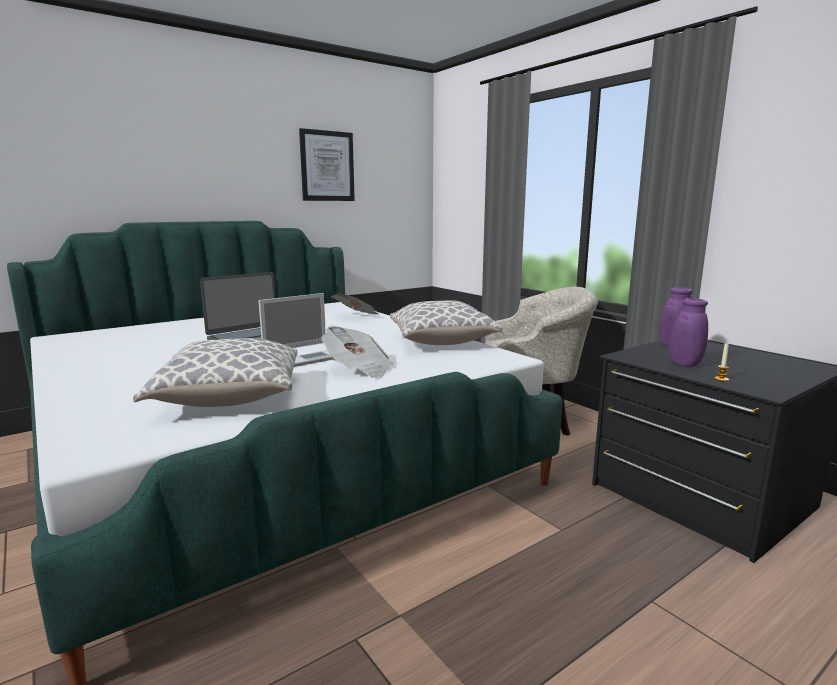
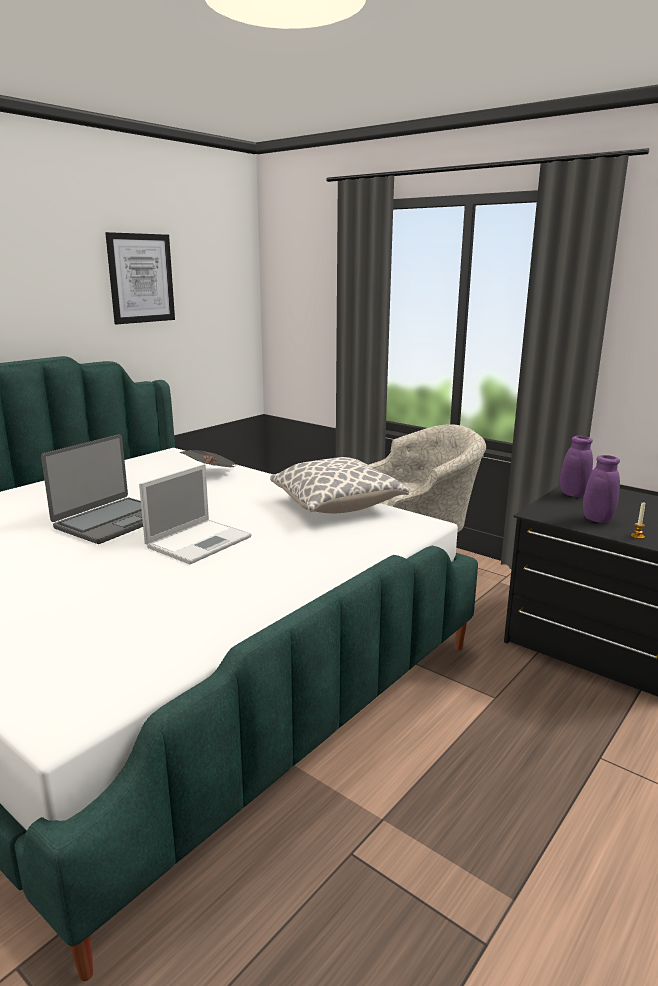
camera: 15 degrees left, 5 degrees up
pillow [133,338,297,407] -> none
newspaper [321,326,393,379] -> none

